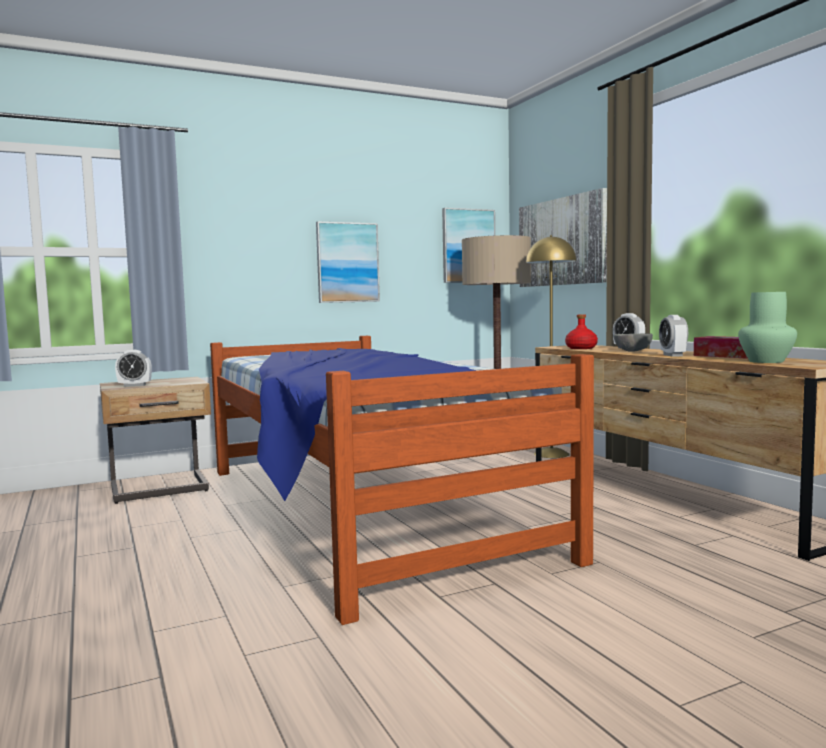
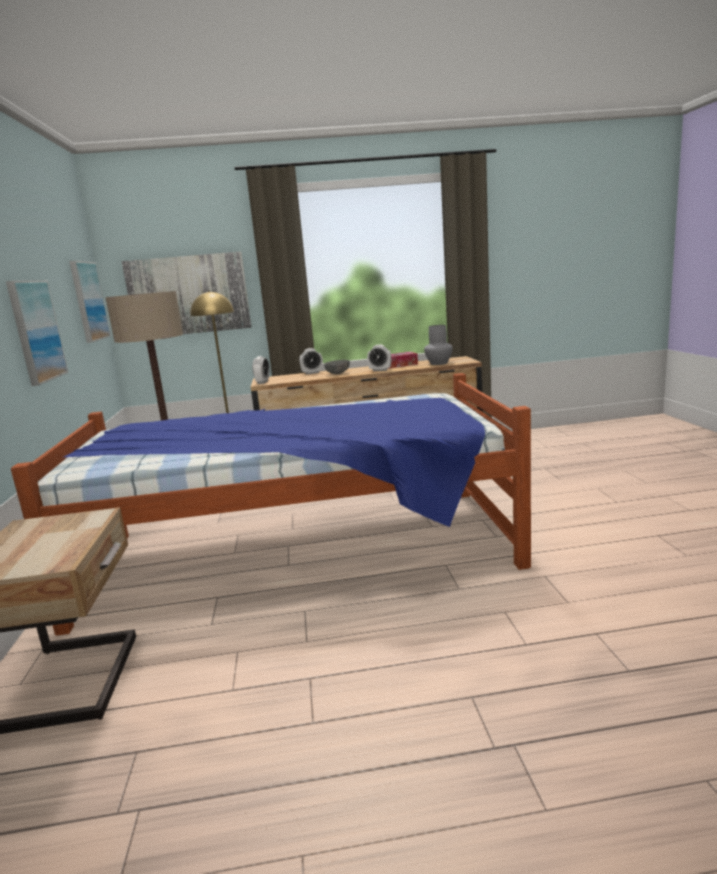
camera: 70 degrees left, 10 degrees up
alarm clock [115,350,152,387] -> alarm clock moved to [252,356,270,384]
red bottle [565,314,598,349] -> none
green vase [738,292,797,363] -> grey vase [424,325,453,365]

